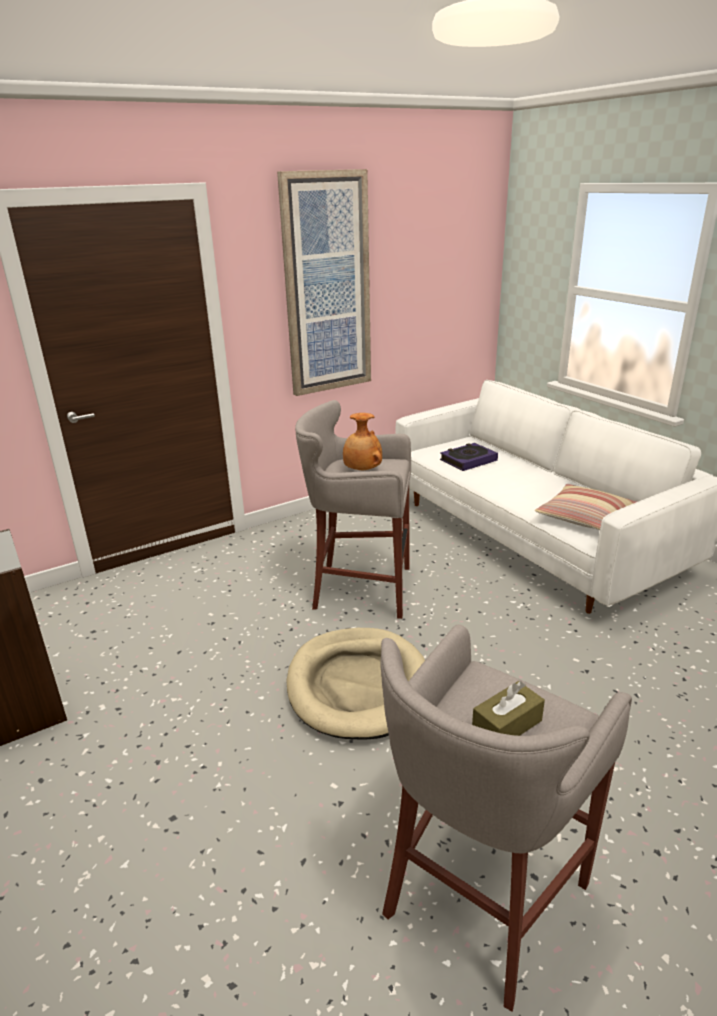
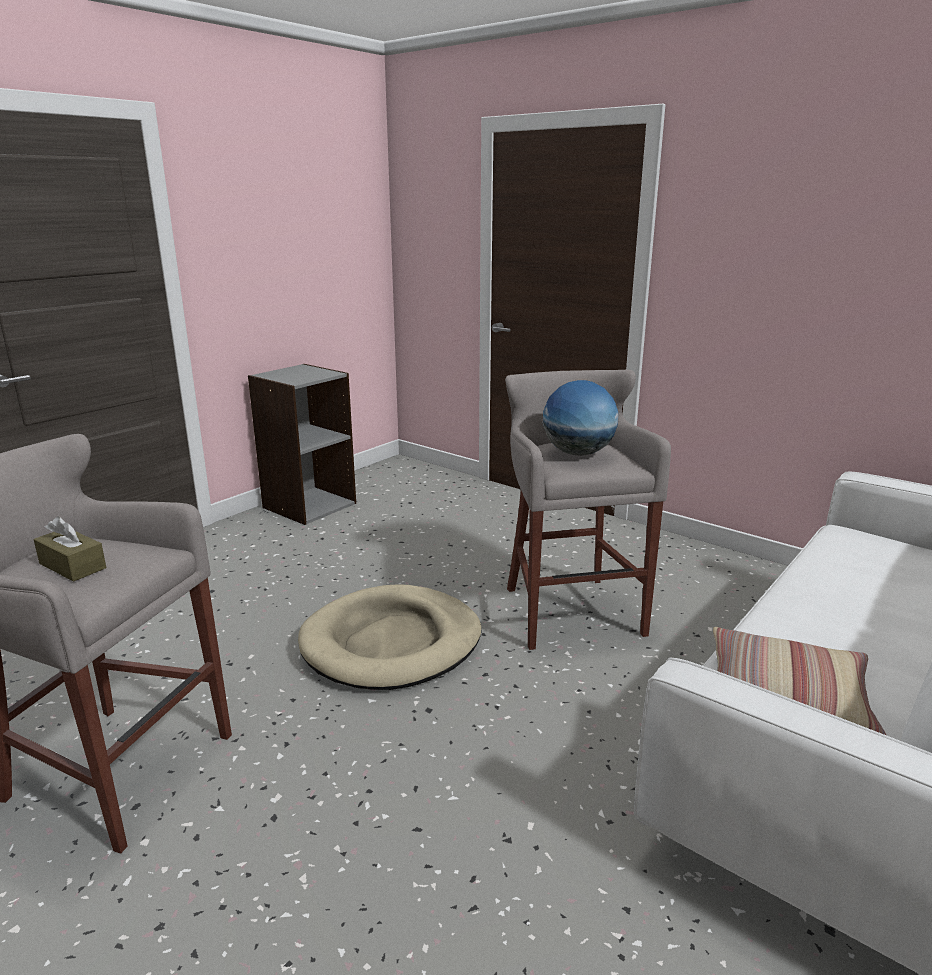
camera: 70 degrees right, 5 degrees down
picture [277,169,371,396] -> none
brown vase [343,413,382,471] -> globe [543,380,619,456]
book [440,443,498,471] -> none

